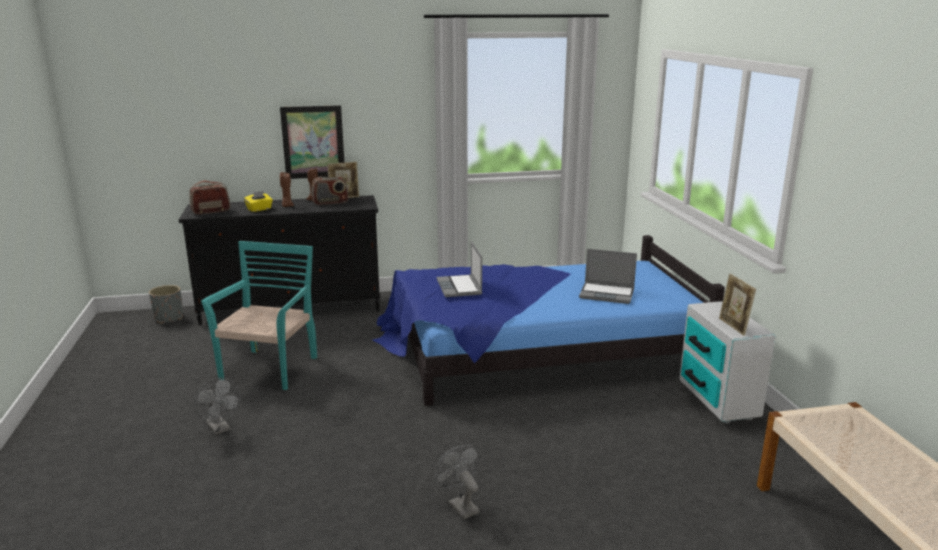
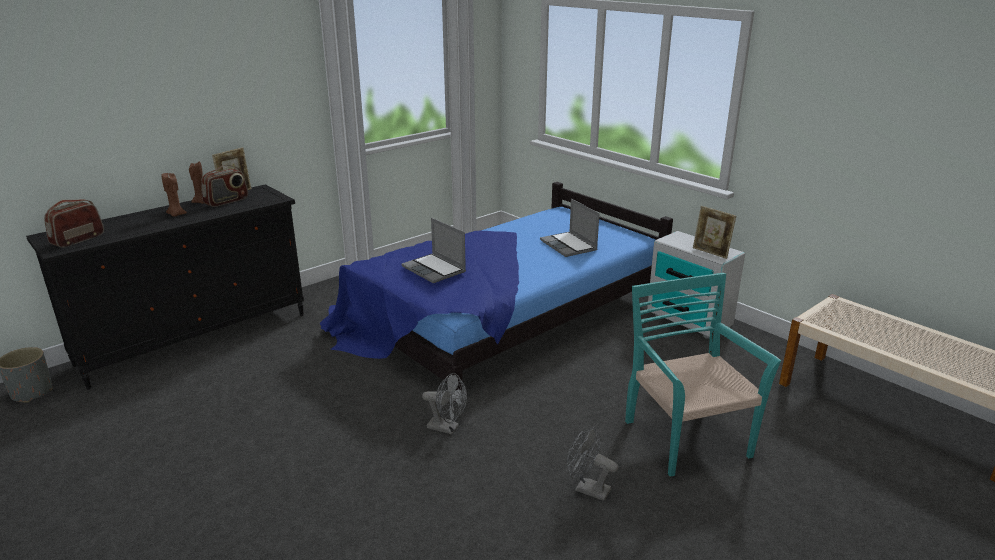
camera: 30 degrees left, 5 degrees up
grey fan [194,378,240,435] -> grey fan moved to [422,373,467,435]
turquoise armchair [201,241,317,390] -> turquoise armchair moved to [625,273,781,477]
yellow tissue box [244,191,273,212] -> none
picture [280,105,345,179] -> none
laptop [579,249,637,304] -> laptop turned 75 degrees clockwise [540,198,600,257]

